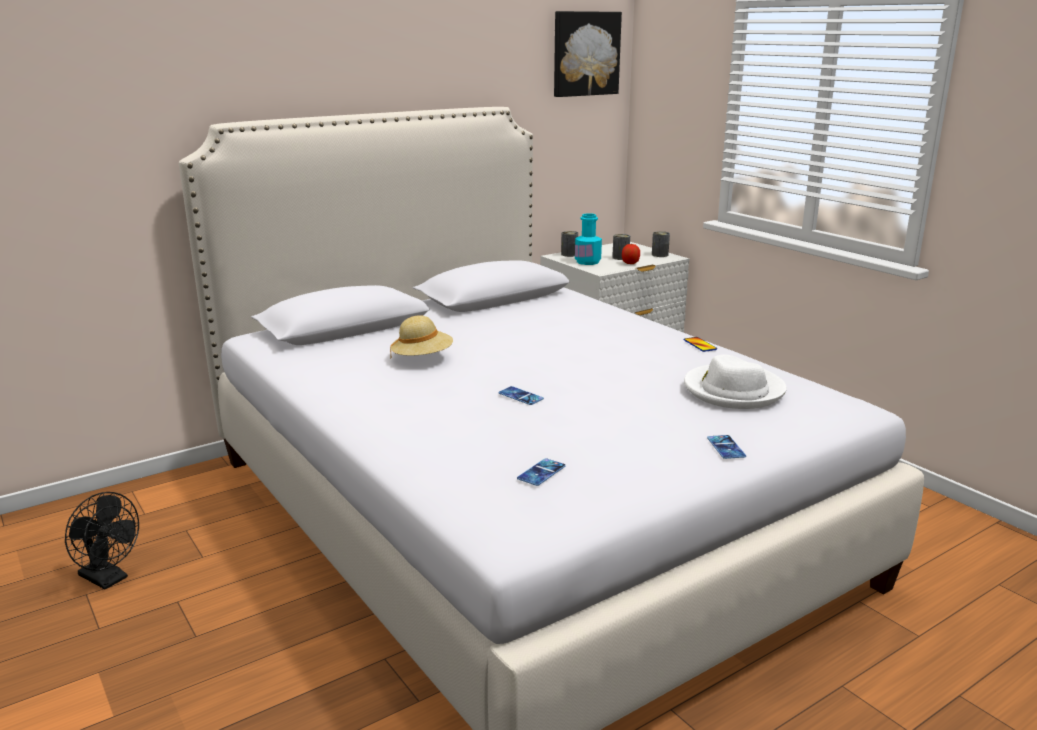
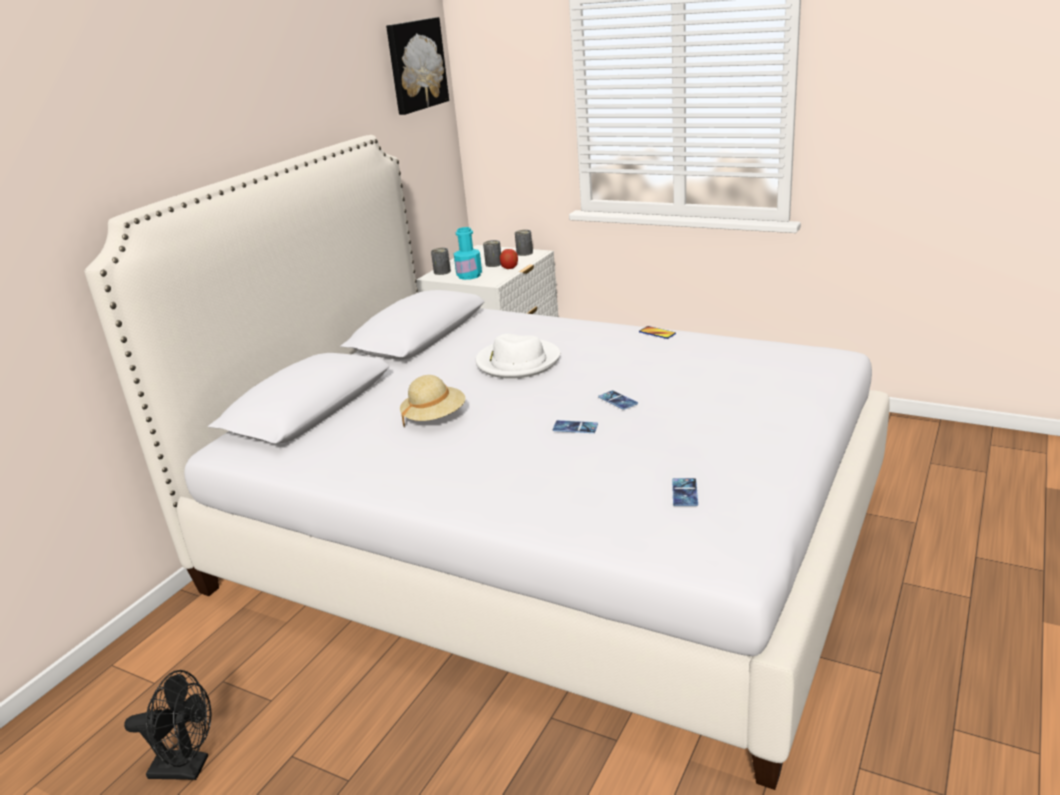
camera: 25 degrees left, 5 degrees up
white hat [684,355,787,409] -> white hat moved to [475,334,560,379]
phone [707,435,746,459] -> phone moved to [598,390,638,410]

